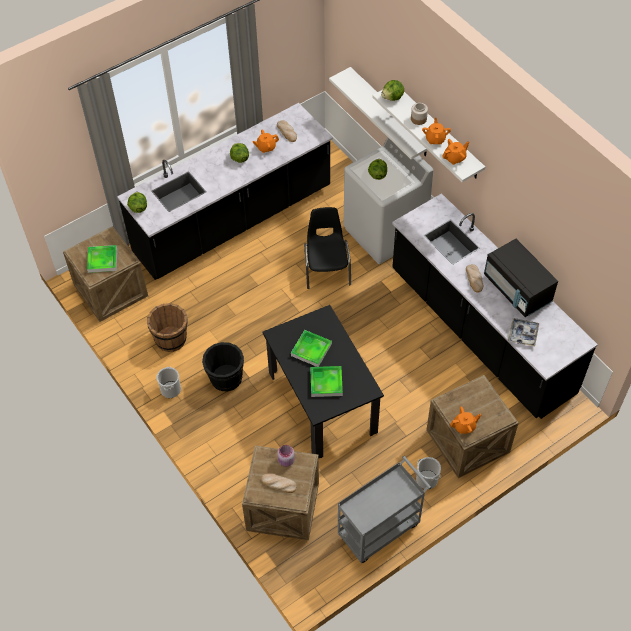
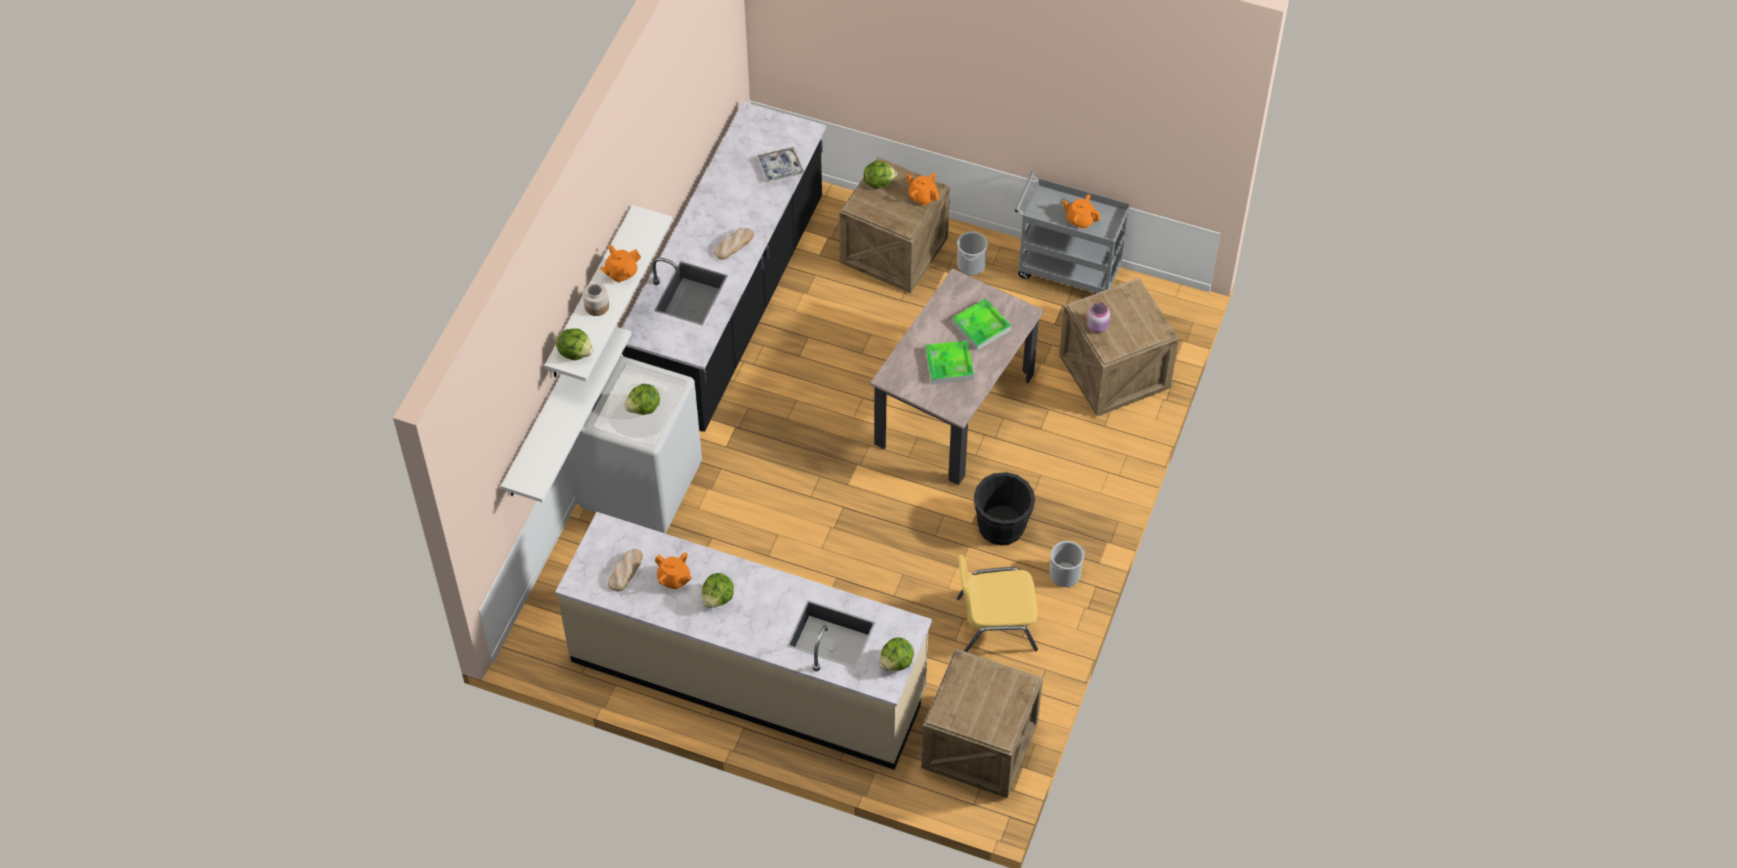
camera: 125 degrees left, 0 degrees up
tray [87,245,117,273] -> none
black counter [117,103,333,280] -> beige counter [555,512,932,770]
brown bucket [147,303,188,352] -> yellow chair [957,554,1038,652]
bread [261,473,297,493] -> none
black dining table [262,305,384,458] -> beige dining table [870,268,1044,485]
black chair [304,207,351,289] -> none
orange teapot [442,139,469,165] -> orange teapot moved to [1062,194,1101,229]
black microwave [484,239,558,317] -> none
none -> lettuce [864,161,897,189]

